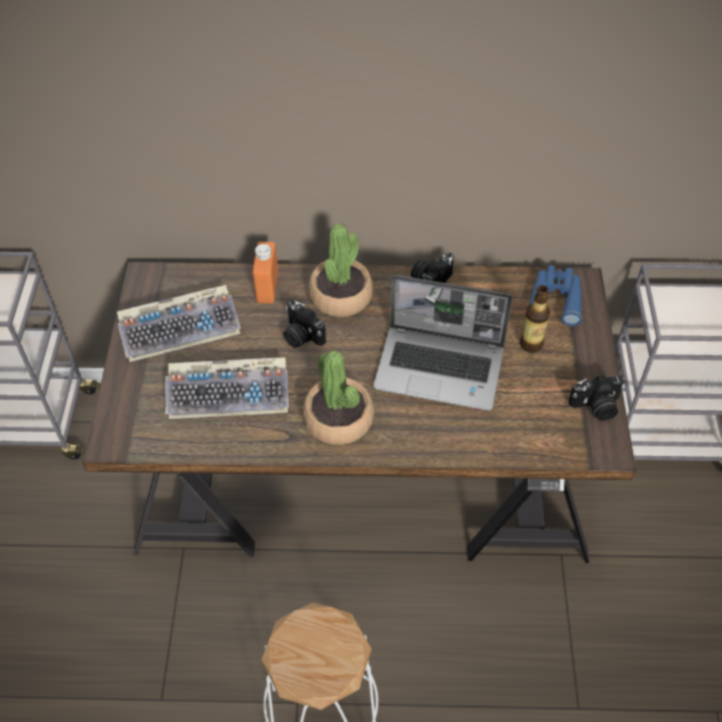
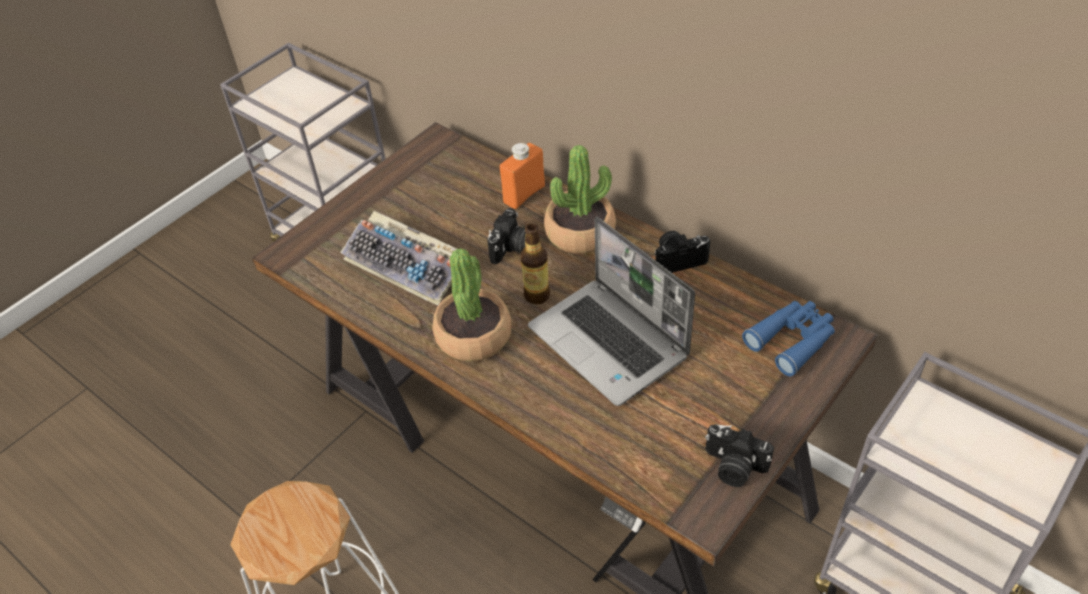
camera: 40 degrees right, 5 degrees down
keyboard [117,285,241,362] -> none
camera [283,300,326,348] -> camera turned 150 degrees counterclockwise [487,208,526,264]
bottle [520,285,550,353] -> bottle moved to [521,224,550,304]

